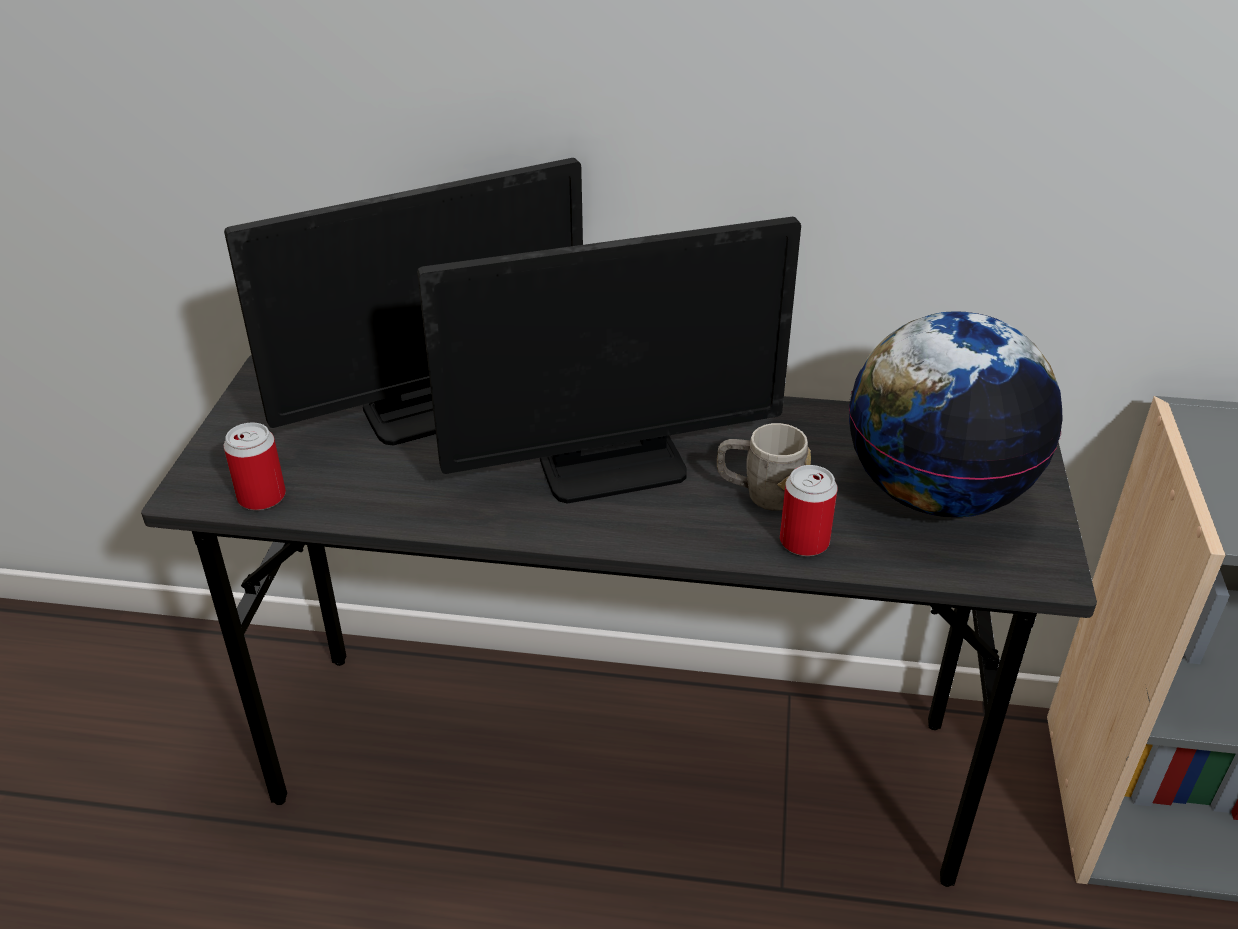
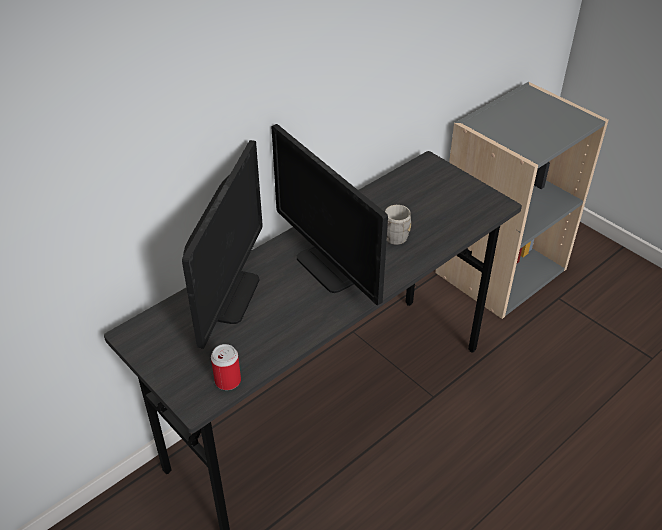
camera: 50 degrees left, 5 degrees up
monitor [417,217,801,504] -> monitor turned 120 degrees clockwise [271,124,388,305]
can [780,465,838,556] -> none
globe [849,311,1063,517] -> none

